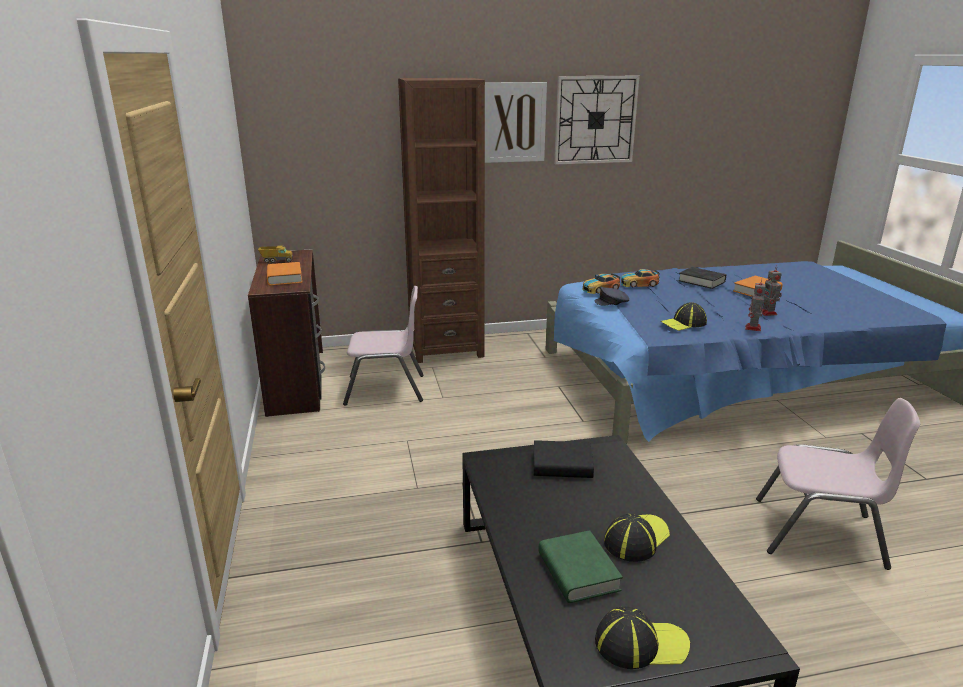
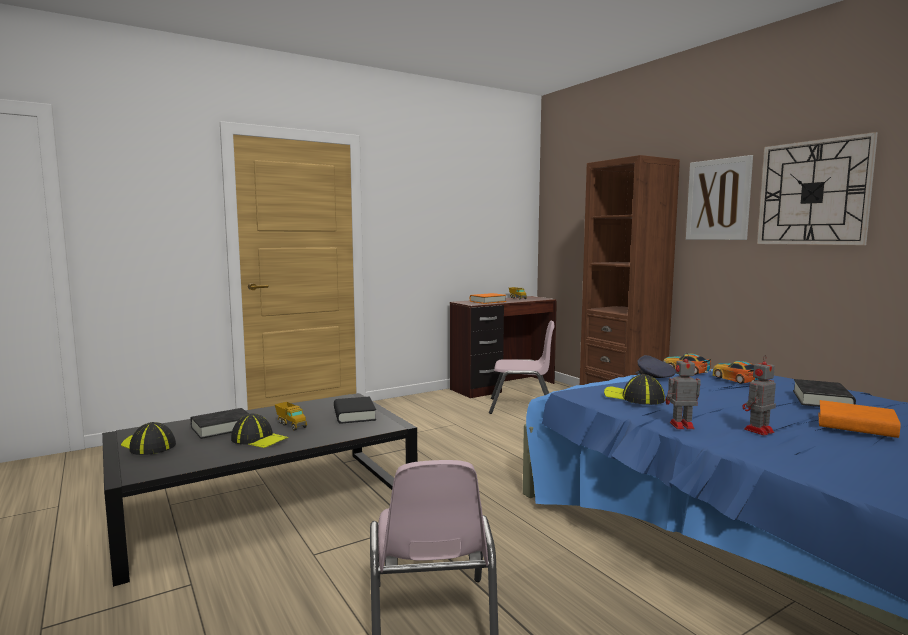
camera: 70 degrees right, 15 degrees down
pink chair [343,286,424,406] -> pink chair turned 60 degrees counterclockwise [489,321,555,414]
green book [538,530,623,603] -> black book [190,408,249,439]
cap [595,607,690,669] -> cap turned 150 degrees clockwise [121,422,176,455]
none -> toy truck [275,402,307,431]

